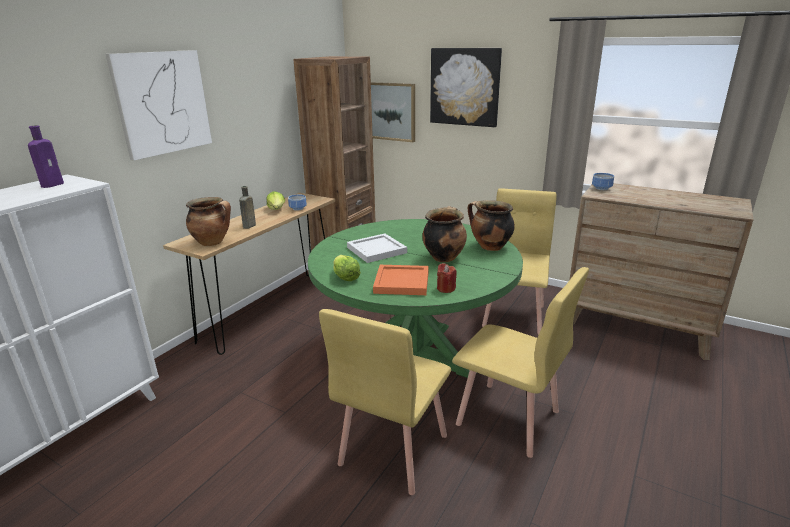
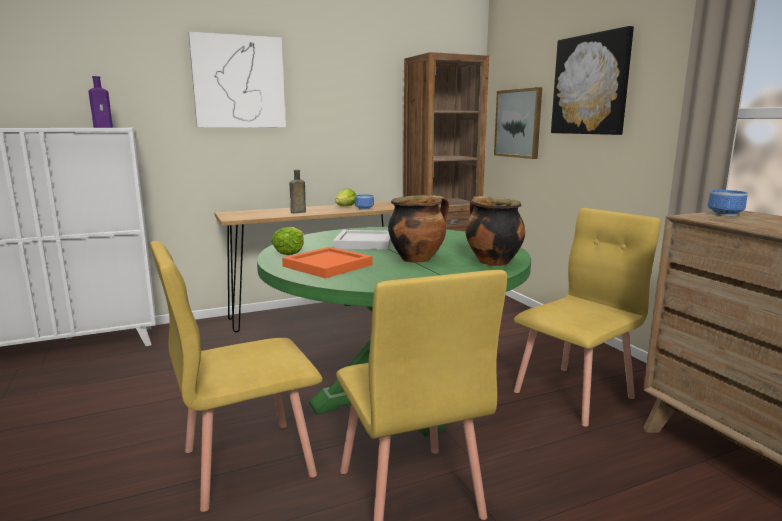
camera: 35 degrees right, 10 degrees down
cooking pot [186,197,231,246] -> none
red candle [437,263,456,293] -> none

